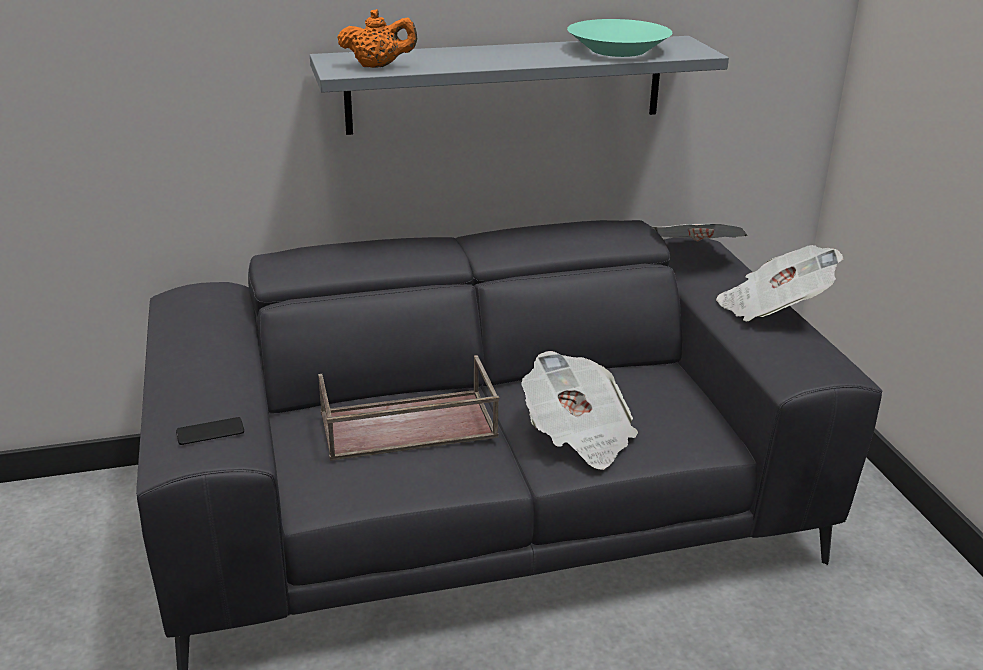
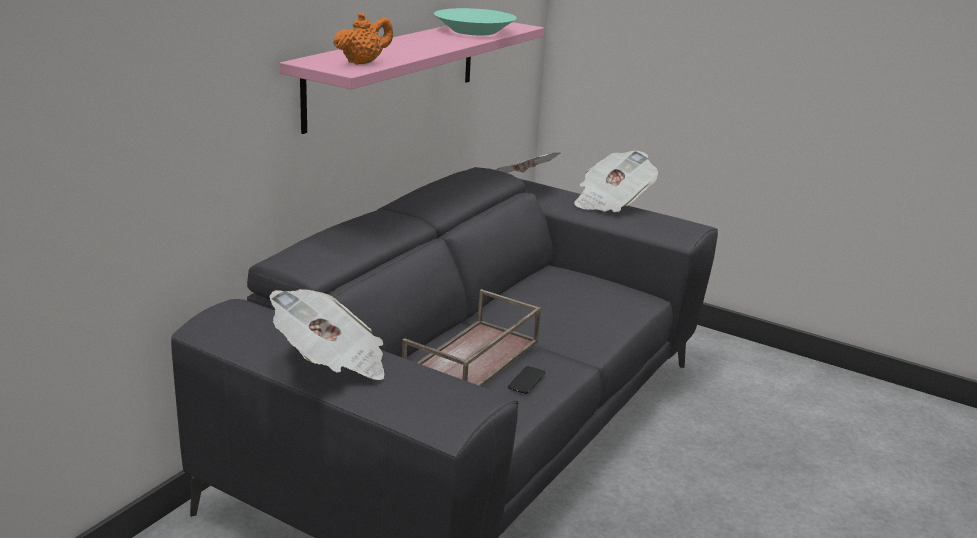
camera: 45 degrees left, 5 degrees down
phone [176,417,244,445] -> phone moved to [508,366,546,394]
grey shelf [310,36,729,135] -> pink shelf [280,22,544,134]
newspaper [521,351,638,470] -> newspaper moved to [269,289,384,380]

